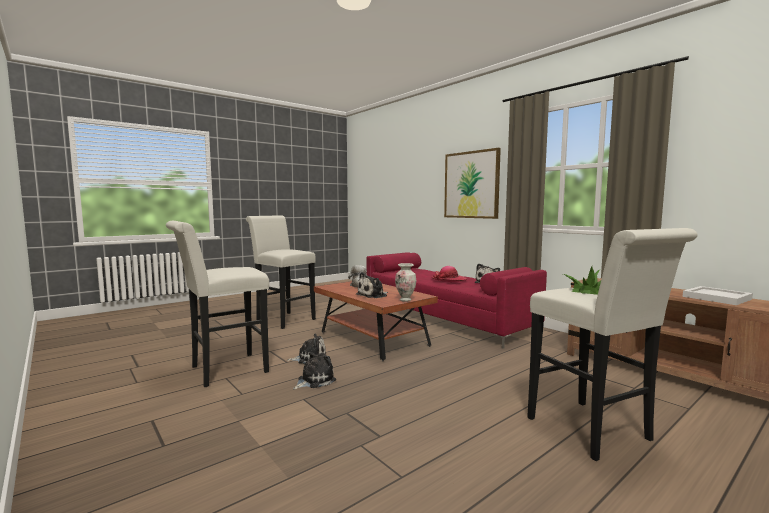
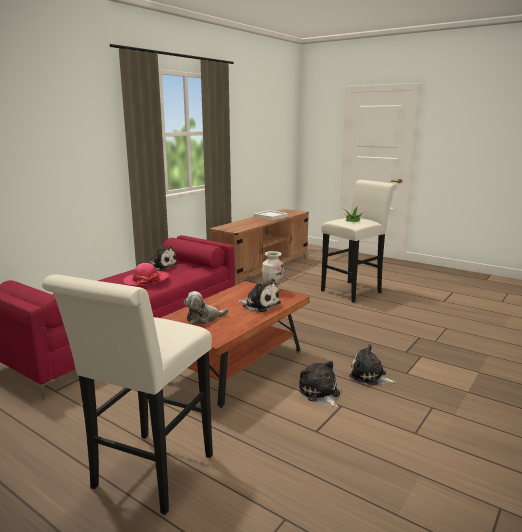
camera: 105 degrees left, 10 degrees up
white stool [166,221,269,387] -> none
picture [444,148,501,219] -> none

